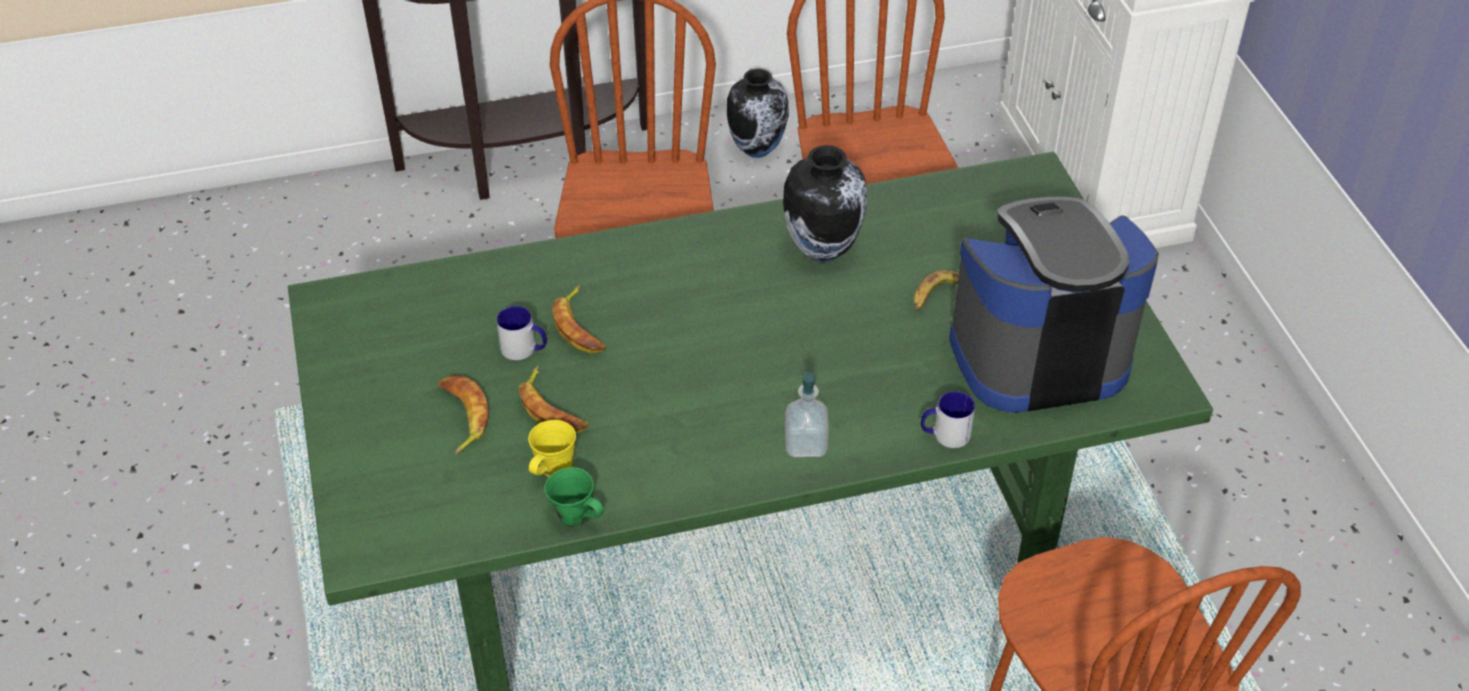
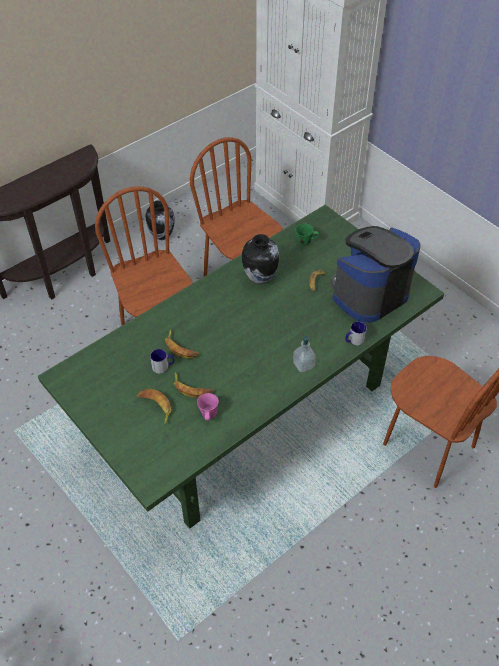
camera: 25 degrees left, 5 degrees up
yellow mug [528,420,576,478] -> pink mug [197,393,219,421]
green mug [545,467,604,527] -> green mug moved to [295,223,319,246]

